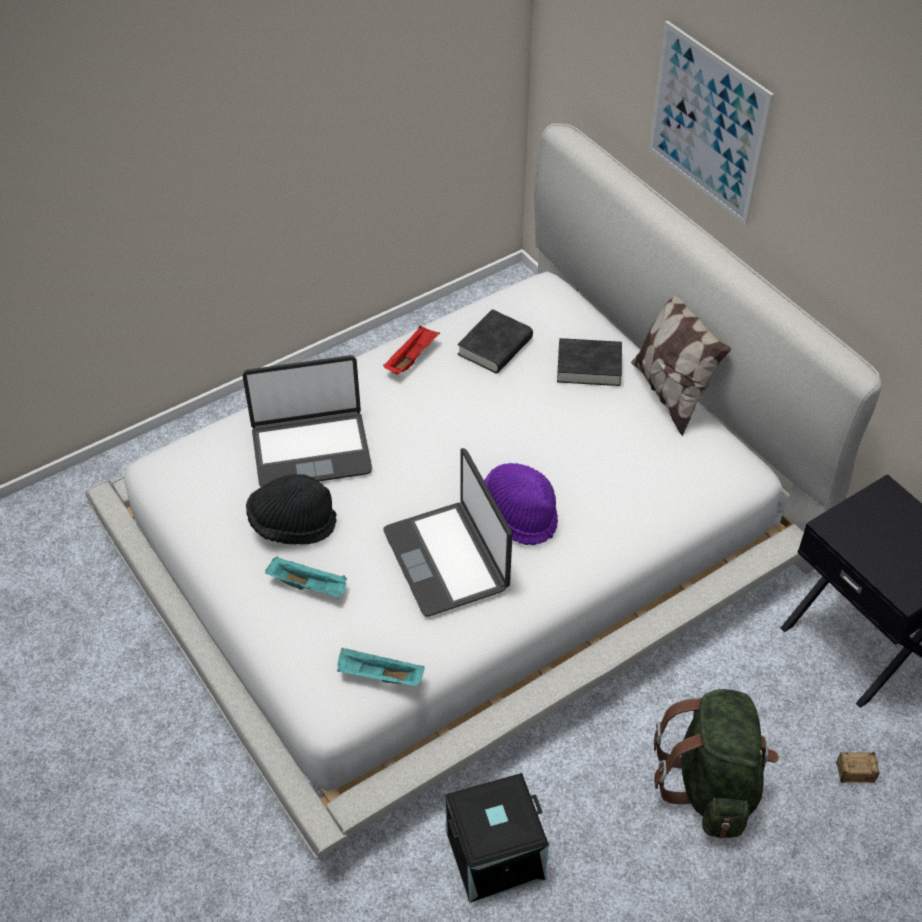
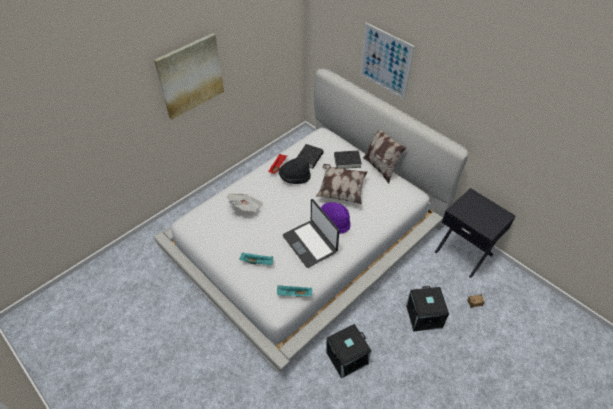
camera: 10 degrees left, 0 degrees up
laptop [243,355,372,487] -> newspaper [227,194,263,212]
black hat [246,474,337,544] -> black hat moved to [279,158,311,184]
green backpack [654,689,779,838] -> black storage box [406,286,449,332]
none -> picture [154,33,224,120]
none -> pillow [316,164,368,204]

